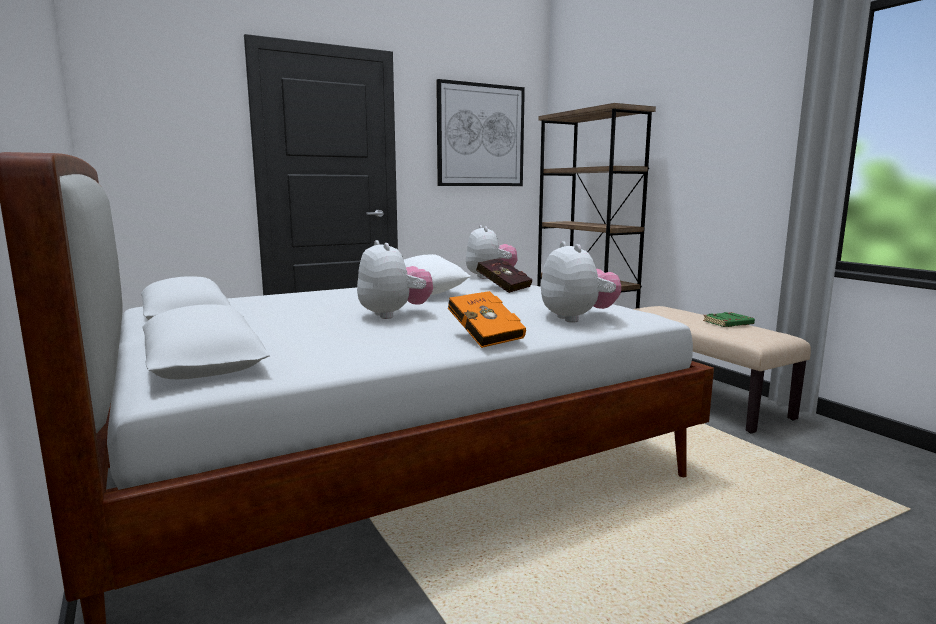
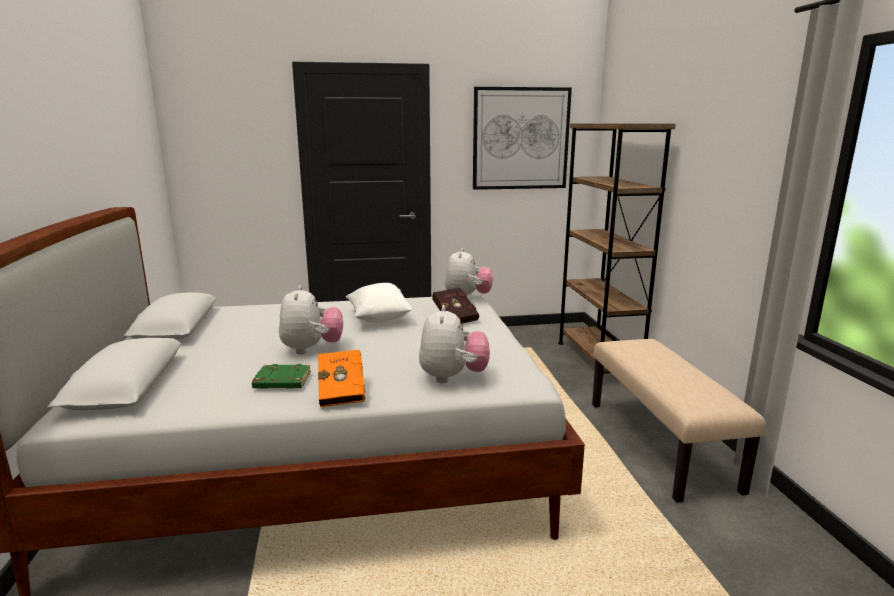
camera: 20 degrees right, 5 degrees up
green book [703,312,755,327] -> green book moved to [252,364,311,388]

